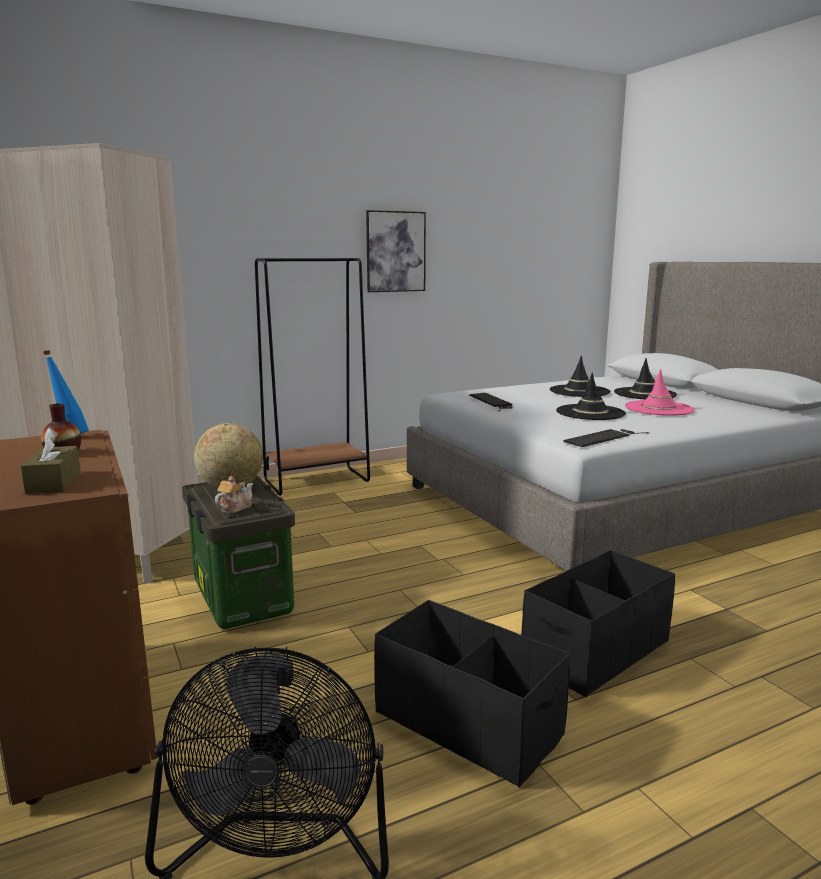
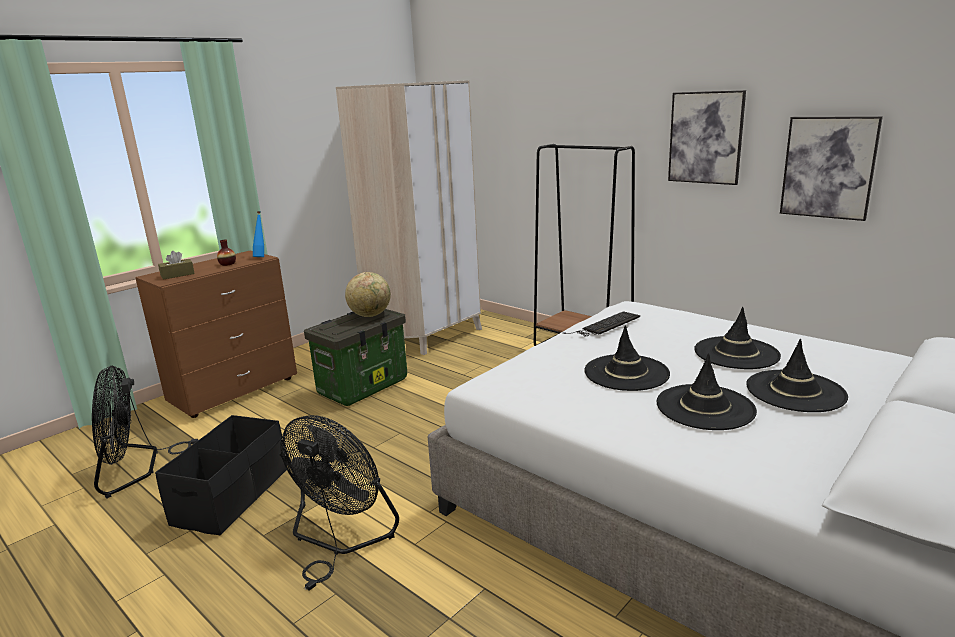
camera: 70 degrees right, 5 degrees up
teapot [215,476,253,513] -> none
black storage box [521,550,675,697] -> black fan [279,415,399,591]
keyboard [564,429,650,447] -> none
pink hat [625,369,695,416] -> black hat [657,353,757,430]
none -> picture [780,116,883,221]

